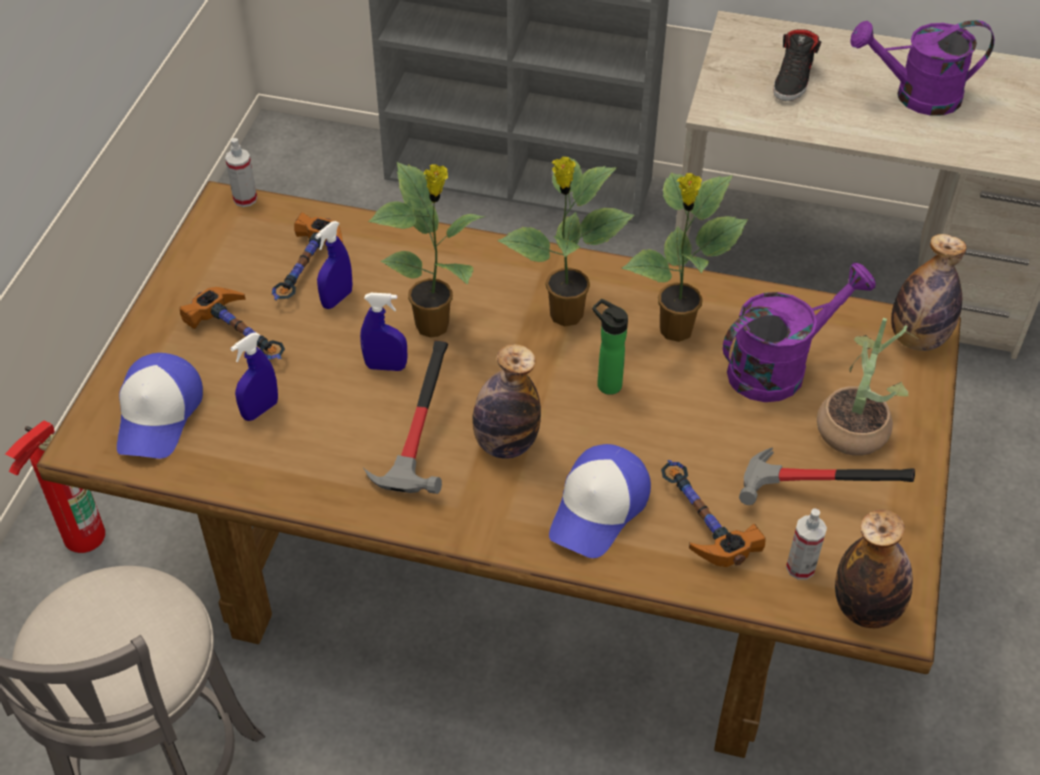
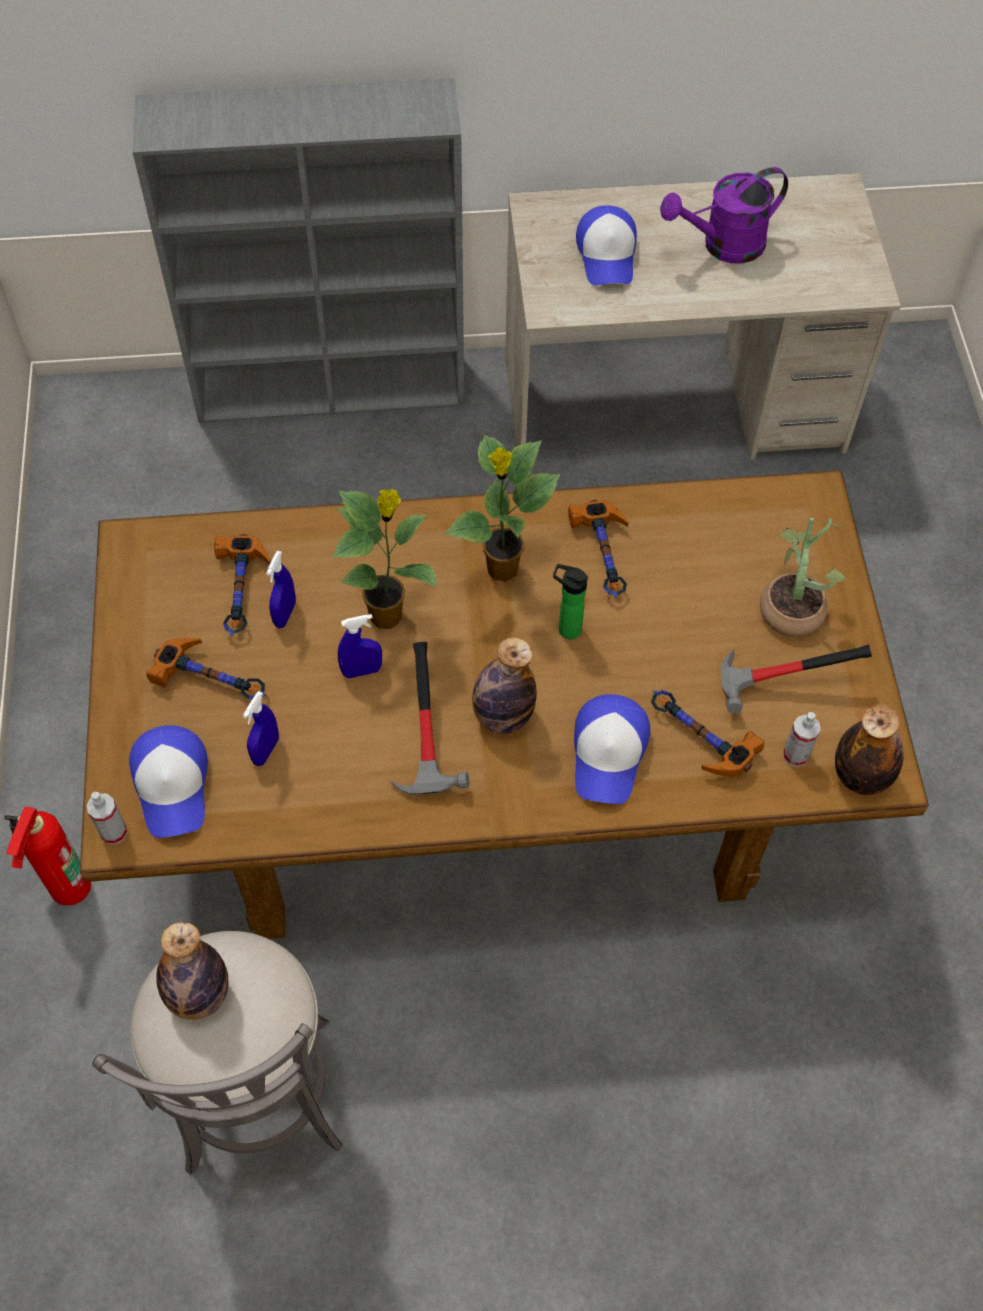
camera: 20 degrees left, 10 degrees up
spray bottle [225,138,257,207] -> spray bottle moved to [87,792,127,845]
potted plant [622,172,748,342] -> hammer [568,500,629,598]
purple watering can [723,262,876,402] -> none
black shoe [773,29,822,101] -> cap [576,205,637,286]
bottle [891,234,967,351] -> bottle moved to [156,922,228,1020]

